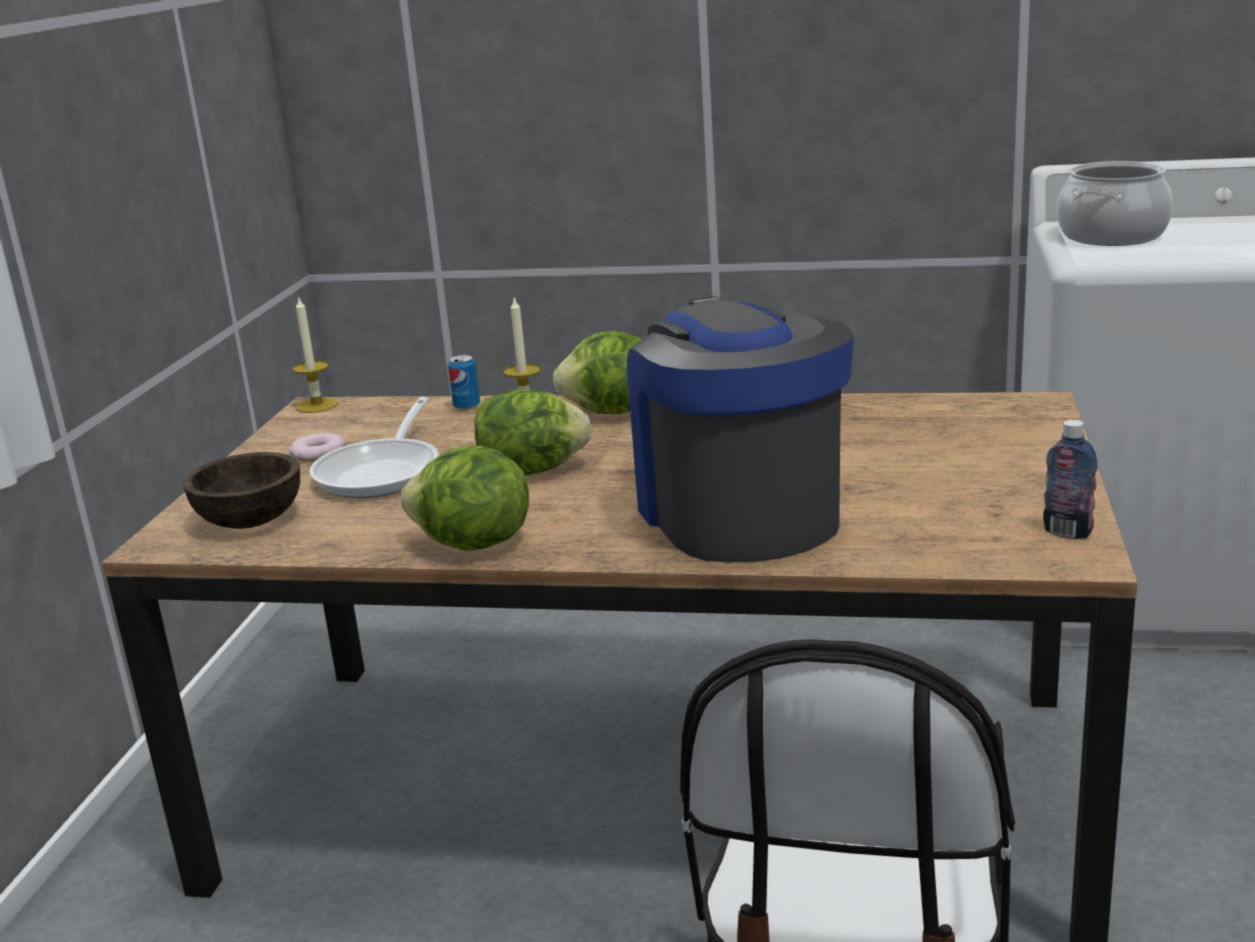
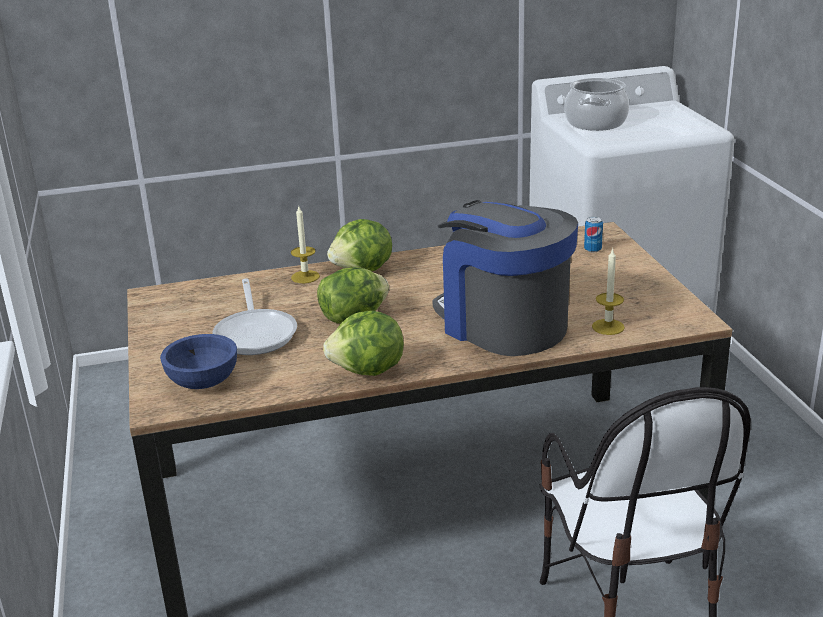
camera: 25 degrees left, 5 degrees up
brown bowl [183,452,300,529] -> blue bowl [160,334,237,389]
donut [289,433,345,462] -> none
candle [292,296,338,413] -> candle moved to [592,248,625,335]
can [448,355,480,410] -> can moved to [584,217,603,252]
bottle [1043,420,1098,539] -> none

